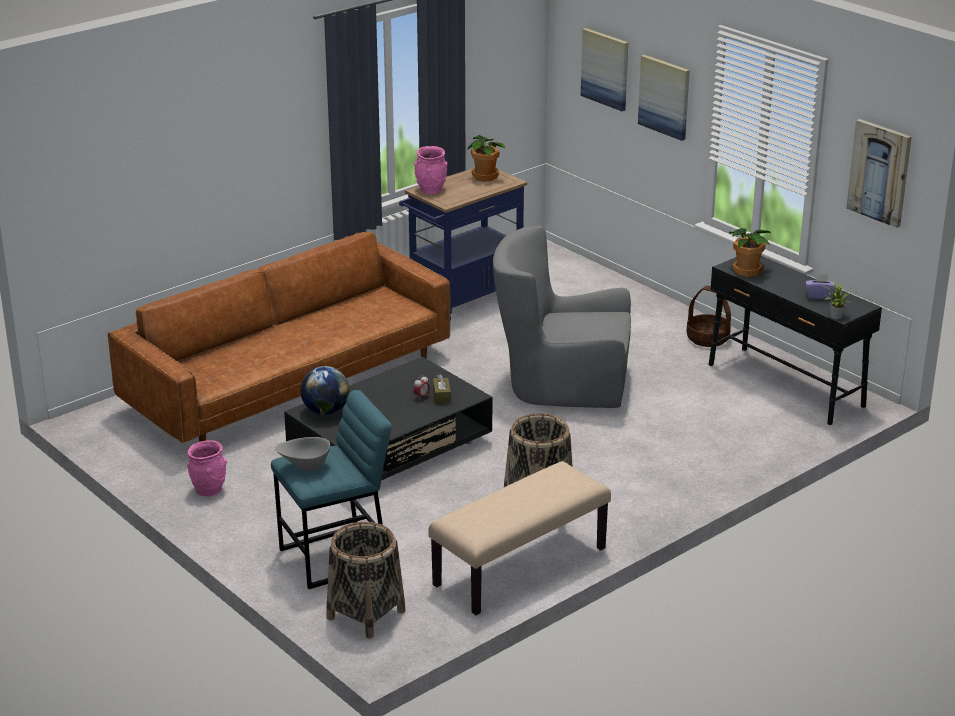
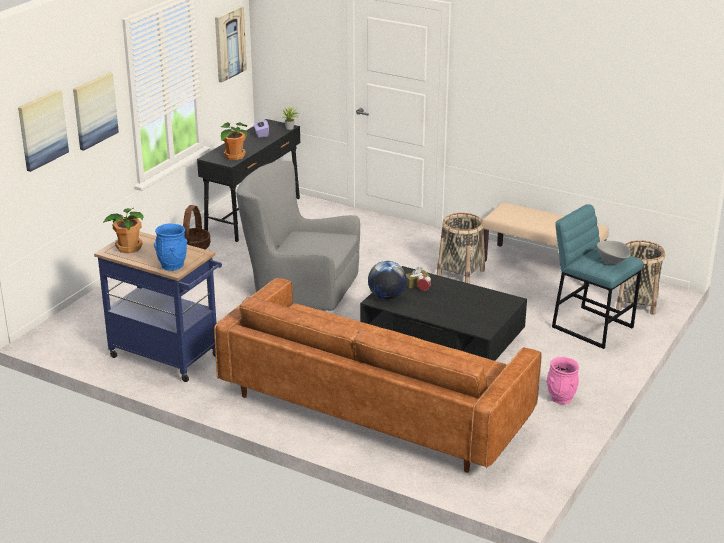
camera: 110 degrees left, 0 degrees up
globe [300,366,349,415] -> globe moved to [368,261,407,299]
pink vase [414,146,448,194] -> blue vase [154,223,187,271]
grey armchair [493,226,631,408] -> grey armchair turned 120 degrees clockwise [236,161,360,311]

